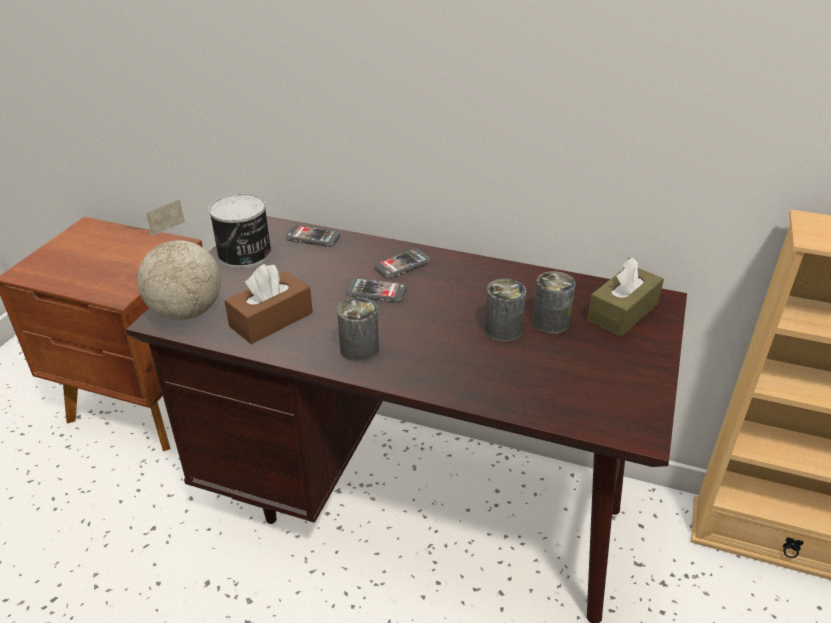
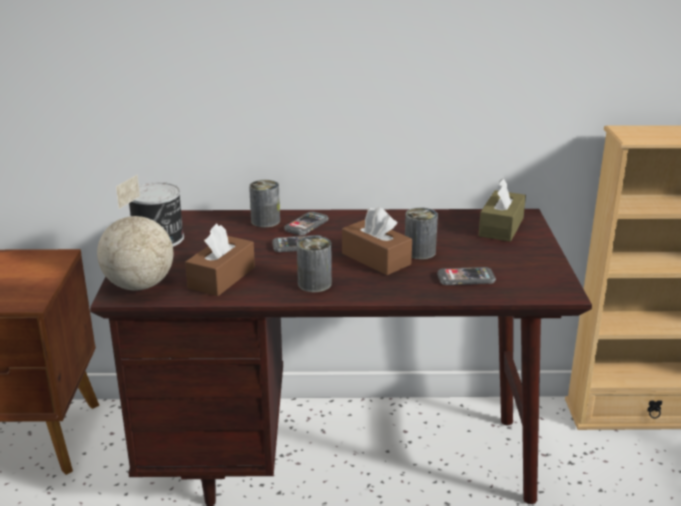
camera: 20 degrees left, 10 degrees down
phone [285,225,340,247] -> phone moved to [437,267,496,285]
can [532,271,576,334] -> can moved to [249,180,280,227]
none -> brown tissue box [342,207,412,275]

